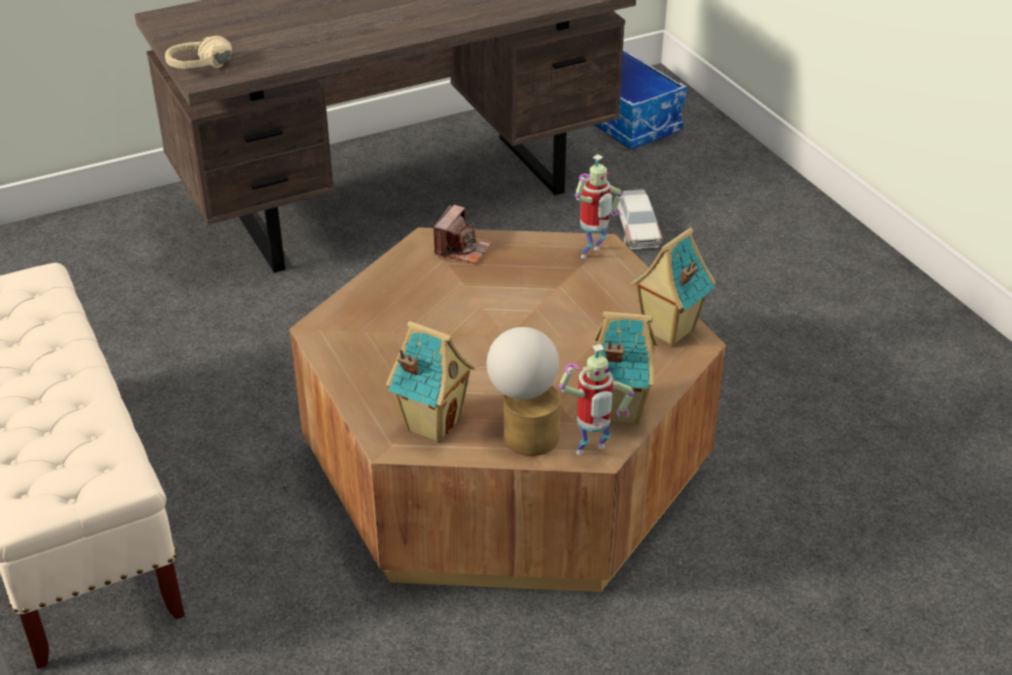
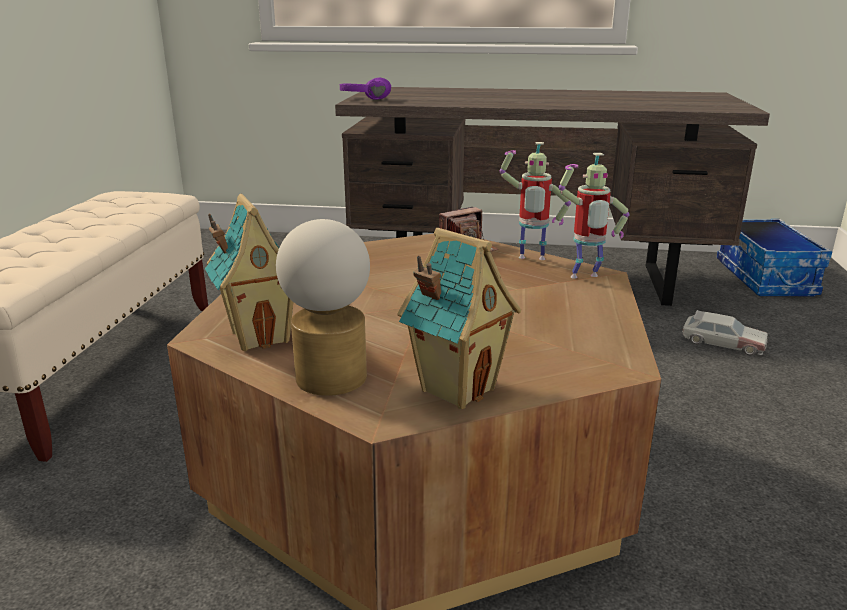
camera: 35 degrees right, 15 degrees down
beige headphones [165,36,232,69] -> purple headphones [340,77,391,100]
toy robot [559,344,634,455] -> toy robot moved to [500,142,571,260]
toy car [615,190,663,249] -> toy car turned 90 degrees counterclockwise [682,310,768,355]
toy house [631,228,716,346] -> none

